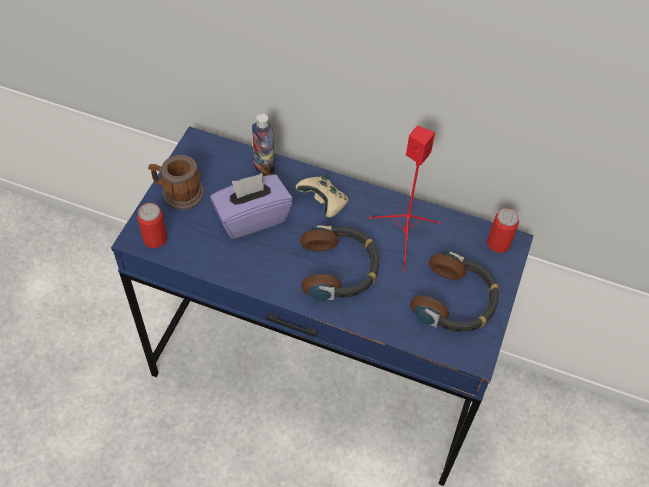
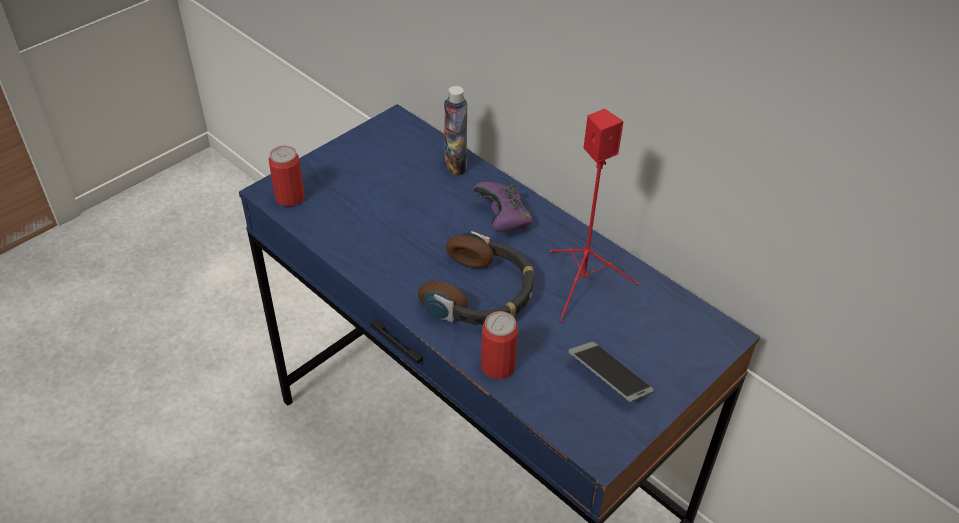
camera: 25 degrees right, 10 degrees down
mug [148,155,204,210] -> none
purple tissue box [210,173,293,239] -> none
beige game controller [296,175,349,218] -> purple game controller [473,182,532,232]
headphones [410,252,499,332] -> phone [568,342,654,402]
can [487,208,519,253] -> can moved to [481,311,518,379]

